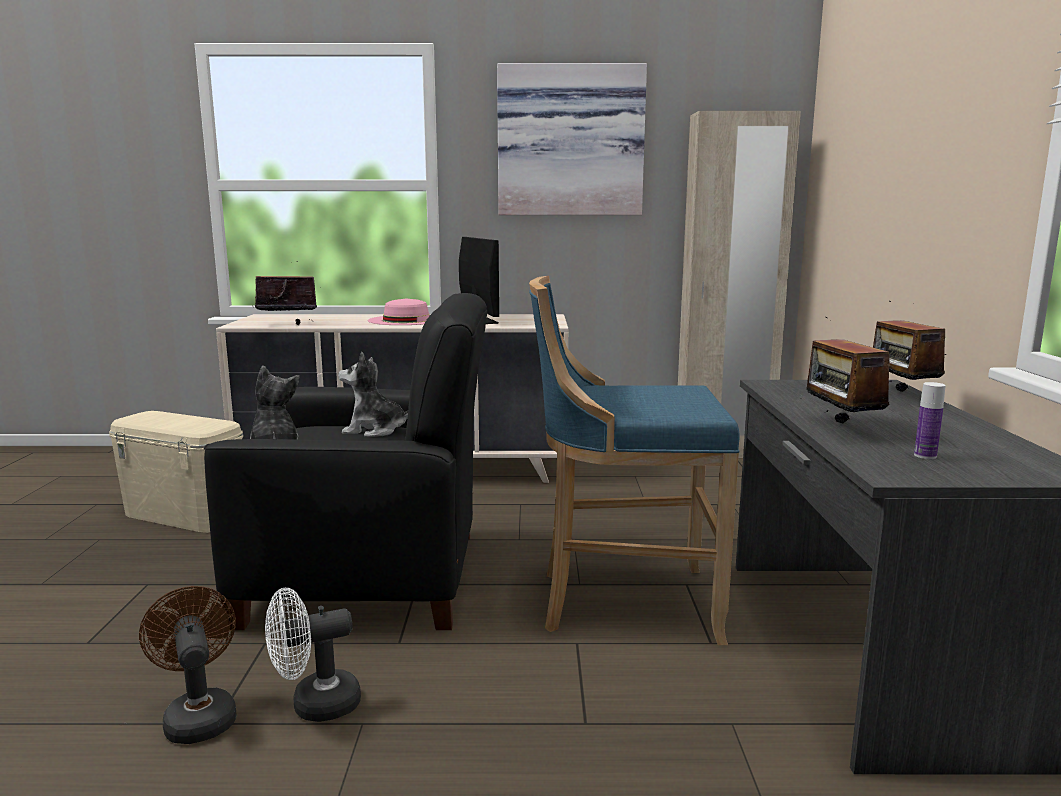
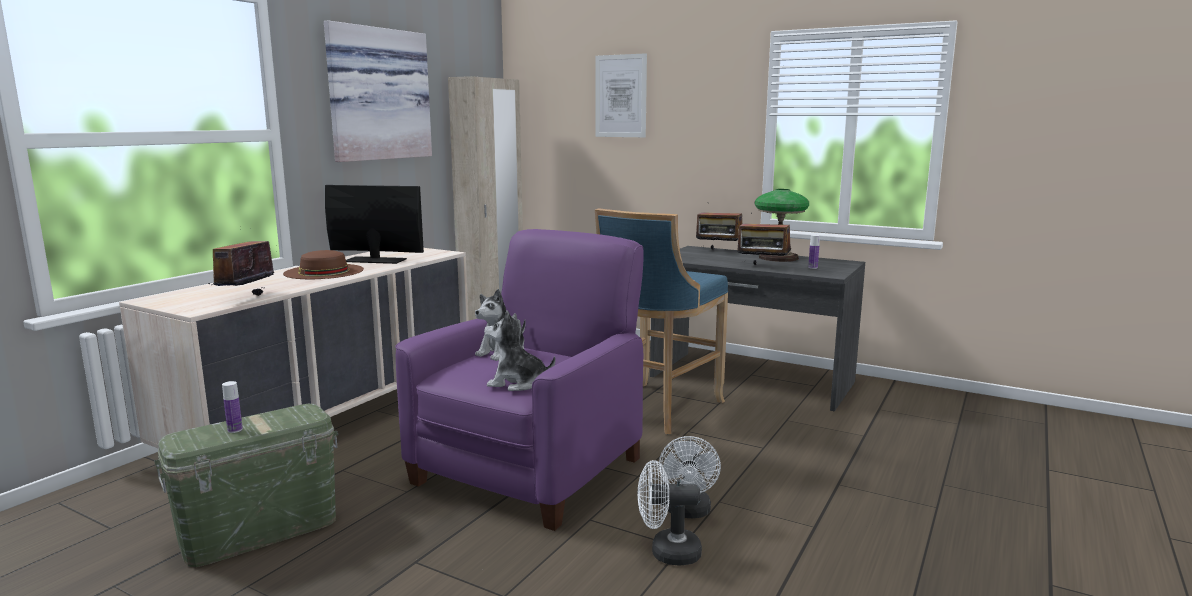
camera: 60 degrees left, 0 degrees up
beige storage box [109,411,243,533] -> green storage box [154,404,338,567]
brown fan [139,586,237,744] -> white fan [638,460,702,565]
black armchair [204,293,487,630] -> purple armchair [395,229,644,531]
pink hat [368,299,430,325] -> brown hat [283,250,364,279]
none -> bottle [222,381,243,433]
none -> picture [595,53,647,137]
none -> table lamp [754,189,809,262]

